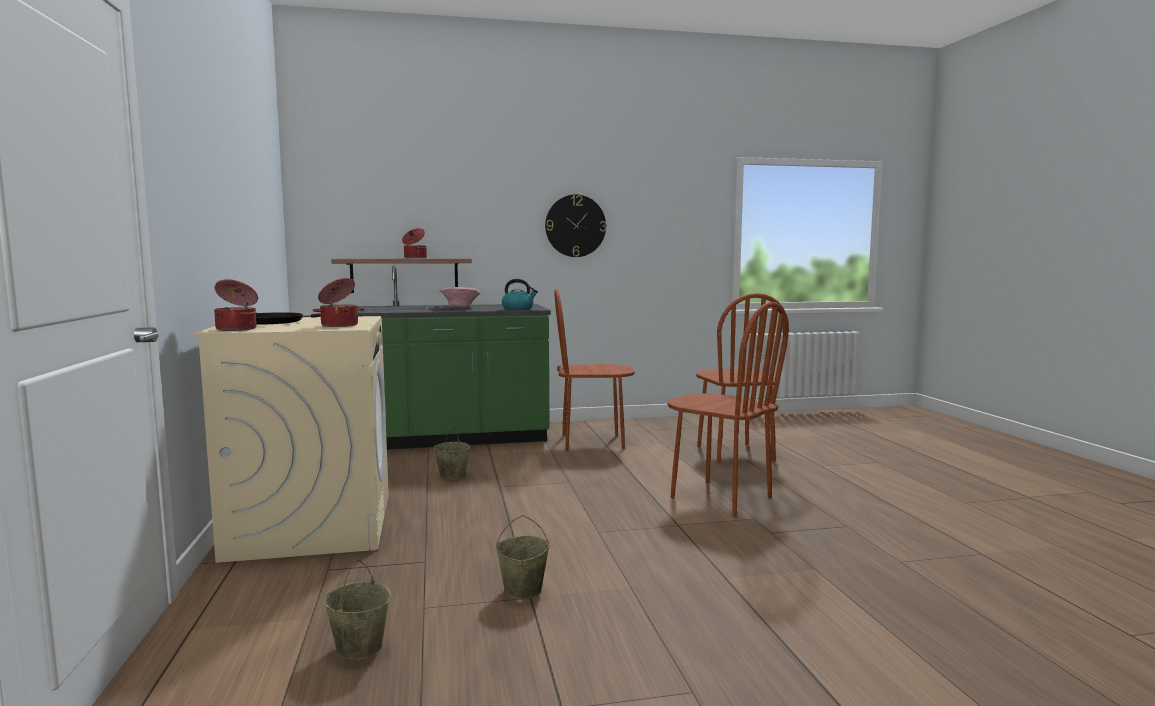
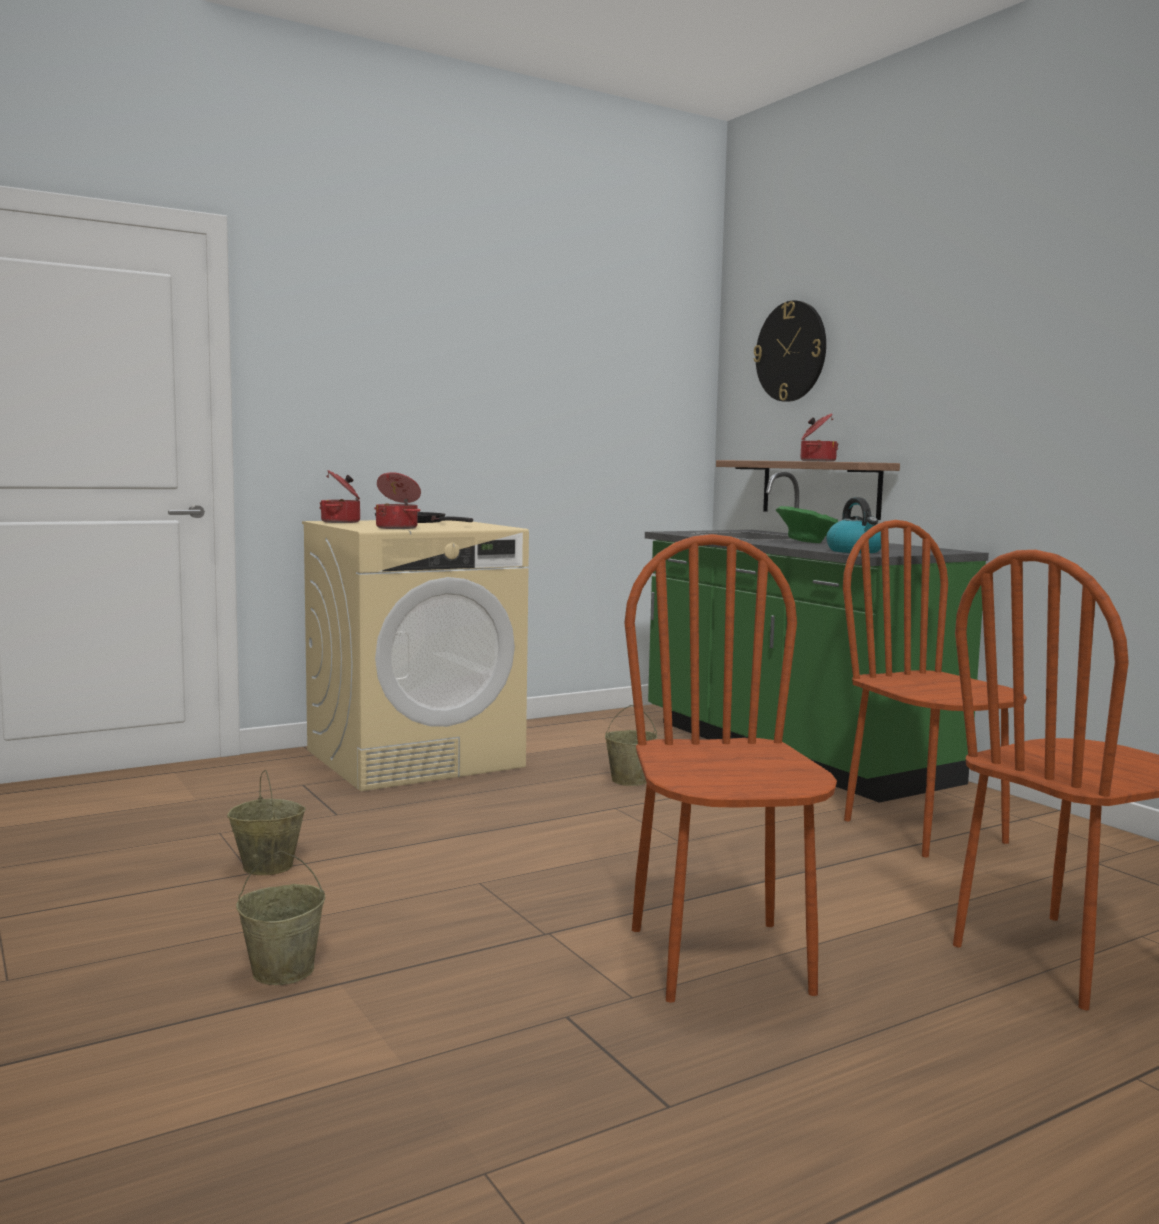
camera: 70 degrees right, 0 degrees up
beige bucket [324,560,391,660] -> beige bucket moved to [236,850,325,985]
pink bowl [439,287,480,308] -> green bowl [776,506,838,543]
wall clock [545,194,606,257] -> wall clock moved to [753,300,826,402]
brown chair [667,302,788,517] -> brown chair turned 150 degrees clockwise [624,534,837,1002]

